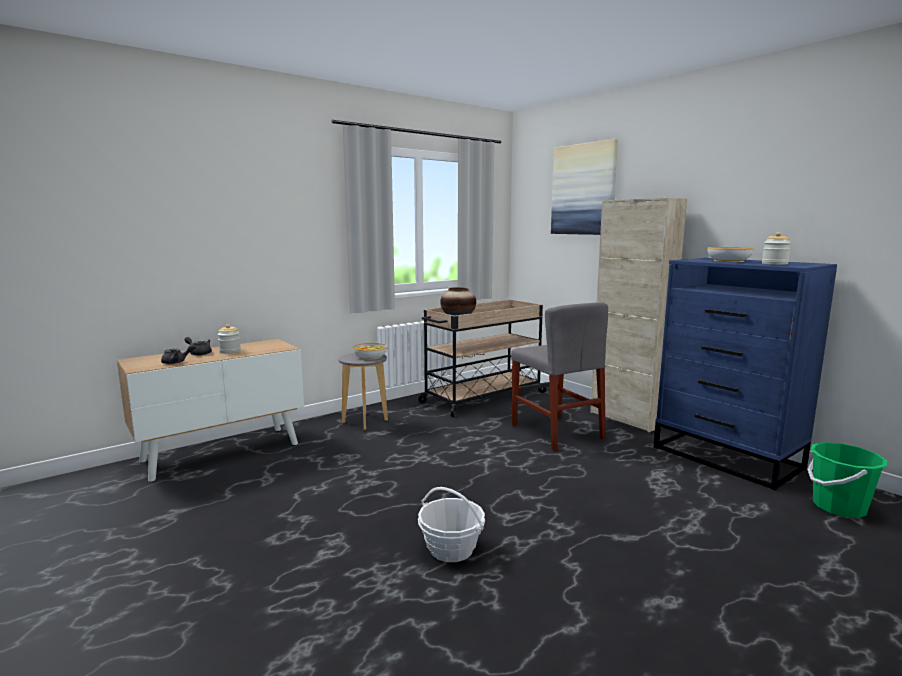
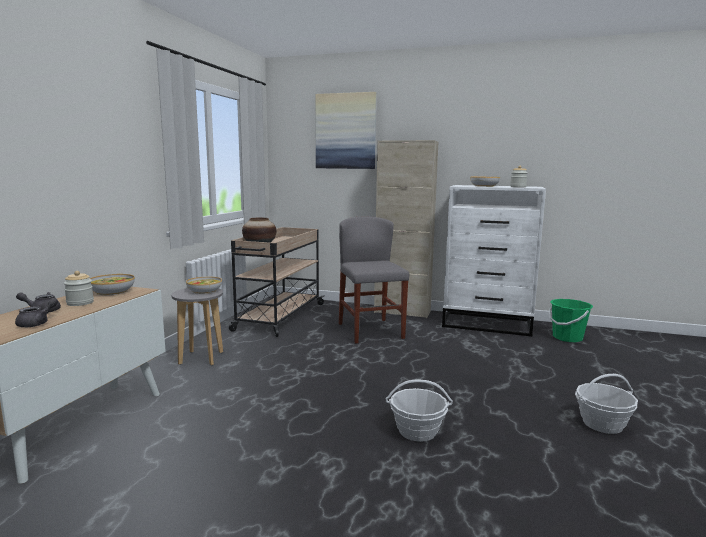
camera: 35 degrees left, 0 degrees up
grey chair [511,302,608,451] -> grey chair turned 135 degrees counterclockwise [339,217,409,344]
blue dresser [654,258,837,490] -> white dresser [442,185,546,337]
none -> bowl [89,274,135,295]
none -> basket [575,374,638,434]

